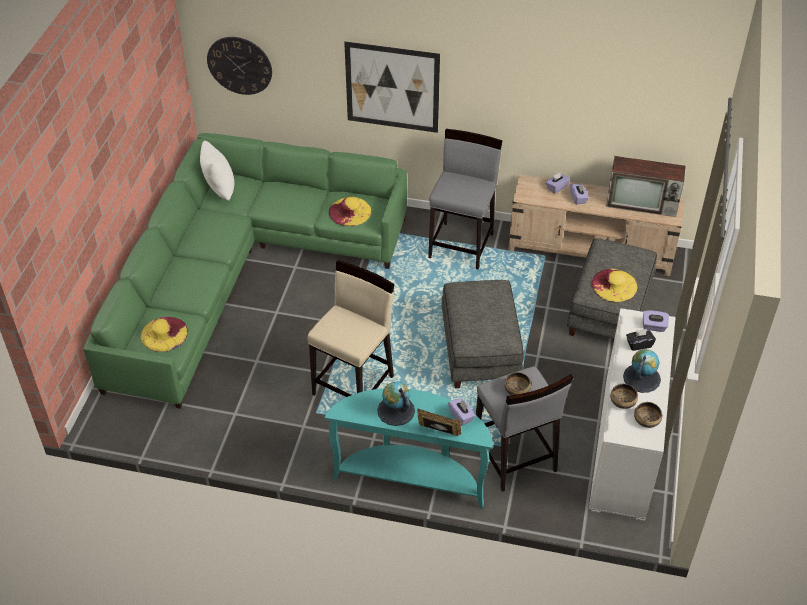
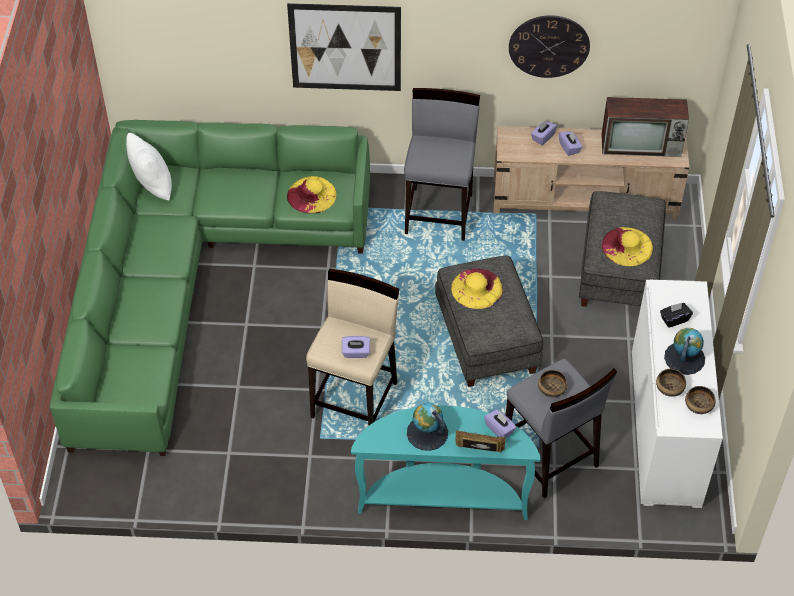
camera: 10 degrees left, 5 degrees up
yellow hat [141,317,188,352] -> yellow hat moved to [451,268,503,309]
wall clock [207,37,272,95] -> wall clock moved to [509,15,590,78]
purple tissue box [643,310,669,332] -> purple tissue box moved to [342,336,370,358]

